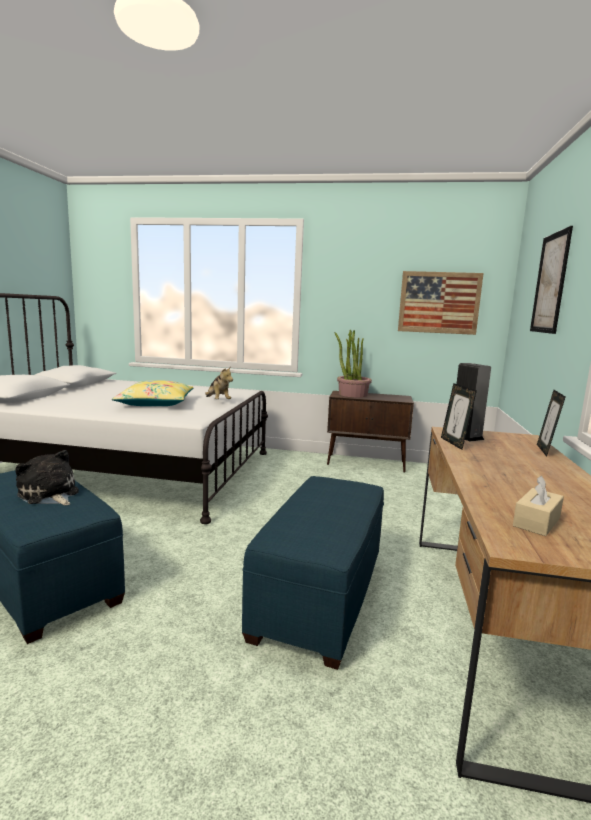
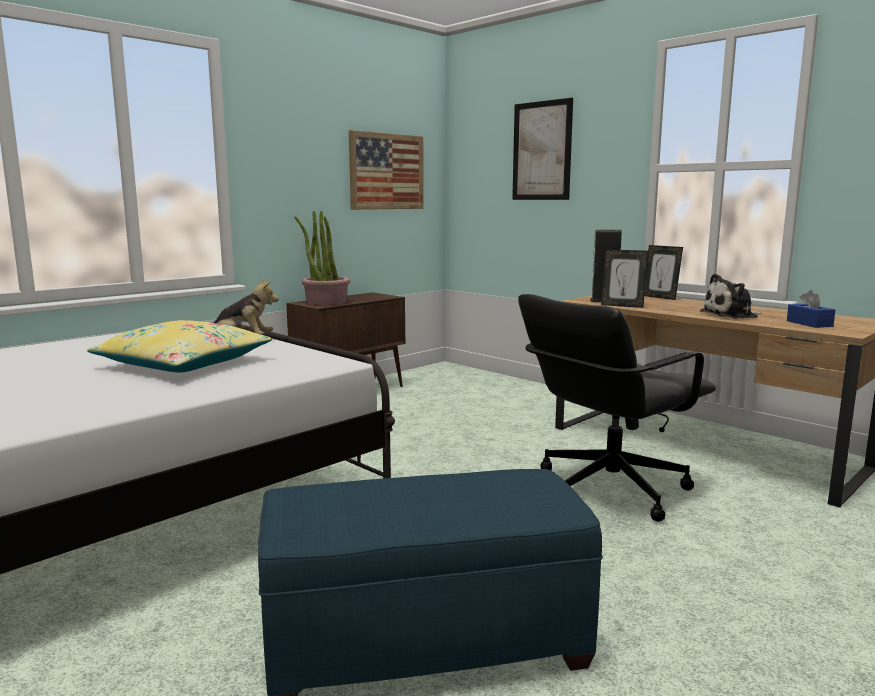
camera: 55 degrees left, 0 degrees up
plush toy [15,450,79,505] -> plush toy moved to [700,274,762,319]
blue ottoman [242,476,384,670] -> black office chair [518,294,716,522]
beige tissue box [513,476,564,536] -> blue tissue box [787,290,835,328]

